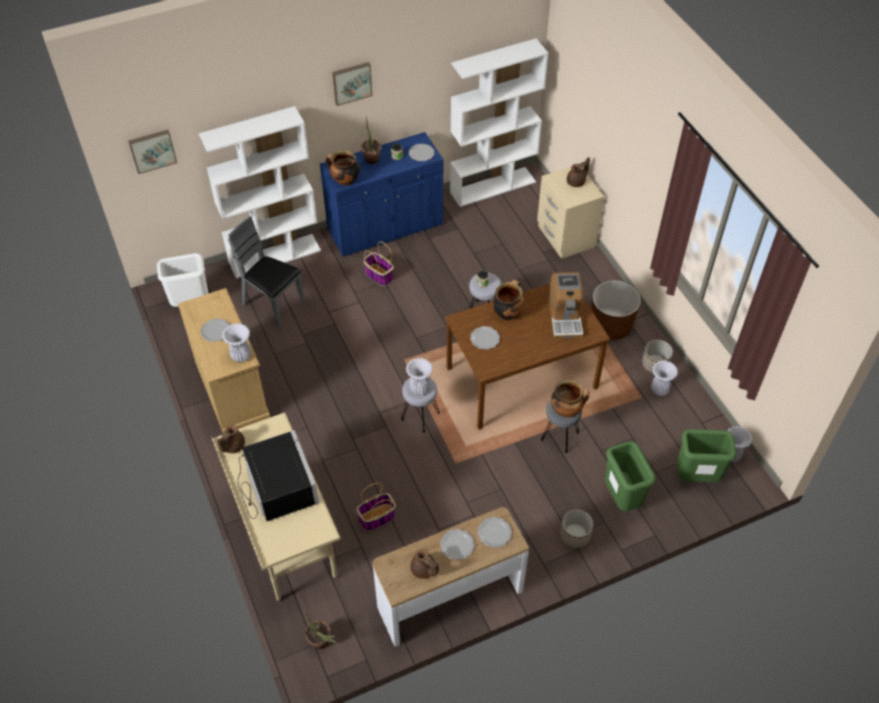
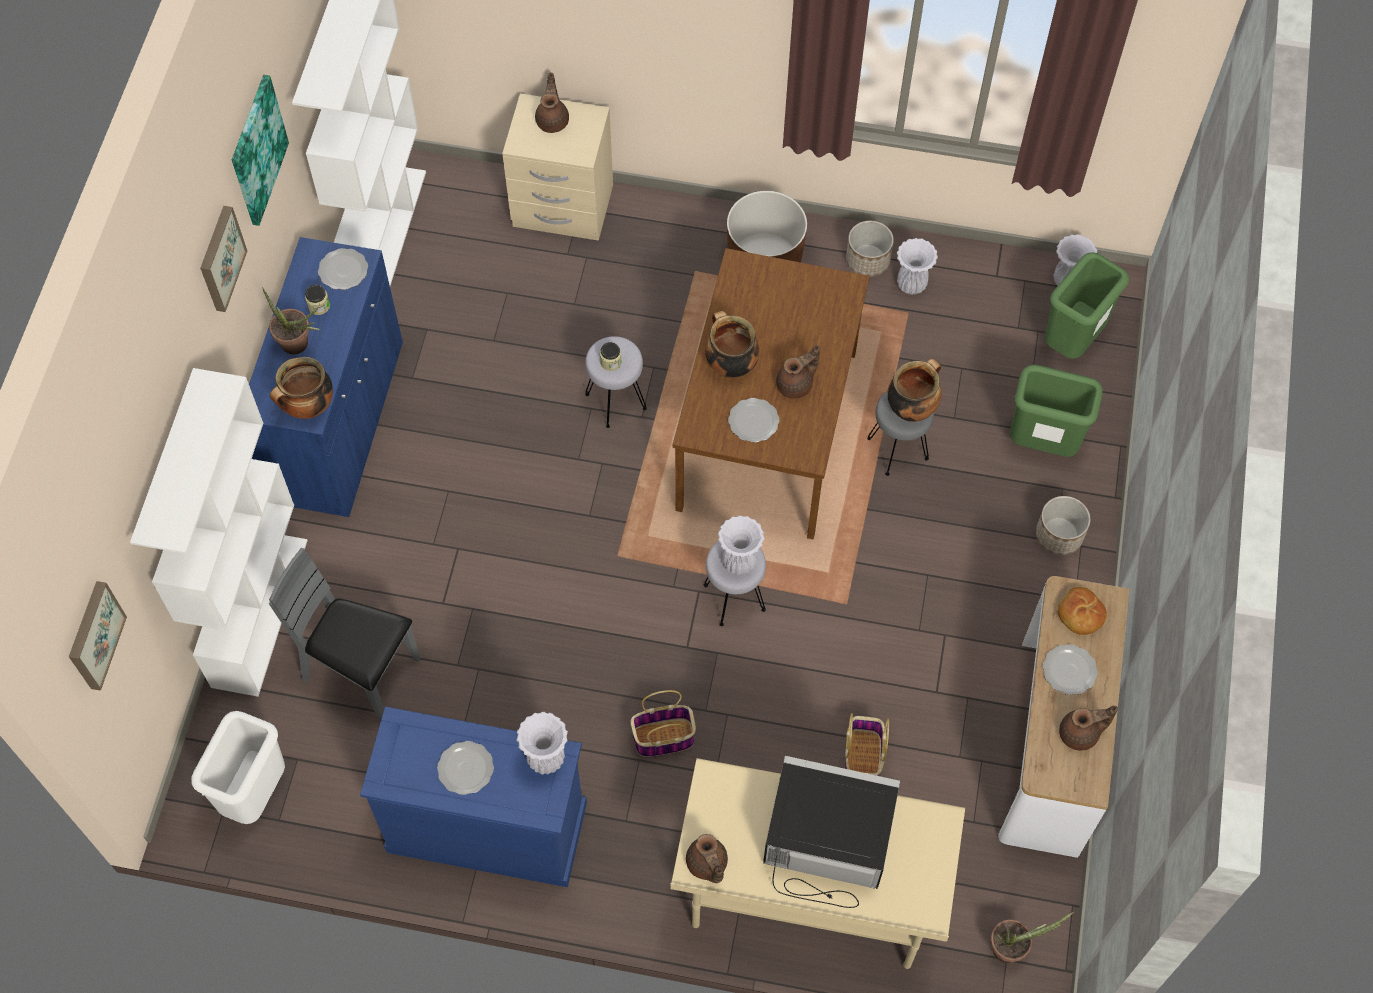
camera: 55 degrees left, 10 degrees up
beige dresser [178,288,271,433] -> blue dresser [360,706,587,887]
grey chair [228,216,305,328] -> grey chair turned 45 degrees clockwise [269,548,420,721]
basket [363,242,394,286] -> basket moved to [630,690,696,757]
plate [477,517,512,548] -> bread [1058,587,1107,635]
coffee machine [548,272,584,339] -> none
none -> picture [232,75,289,226]
none -> brown teapot [776,345,820,399]

